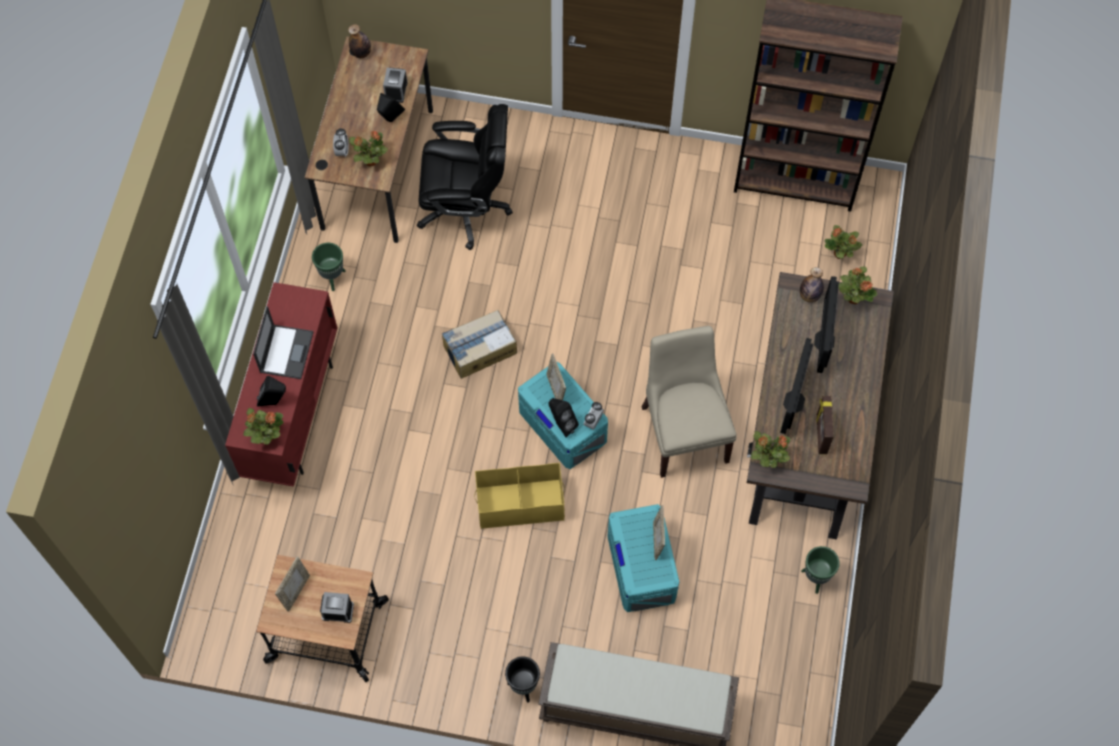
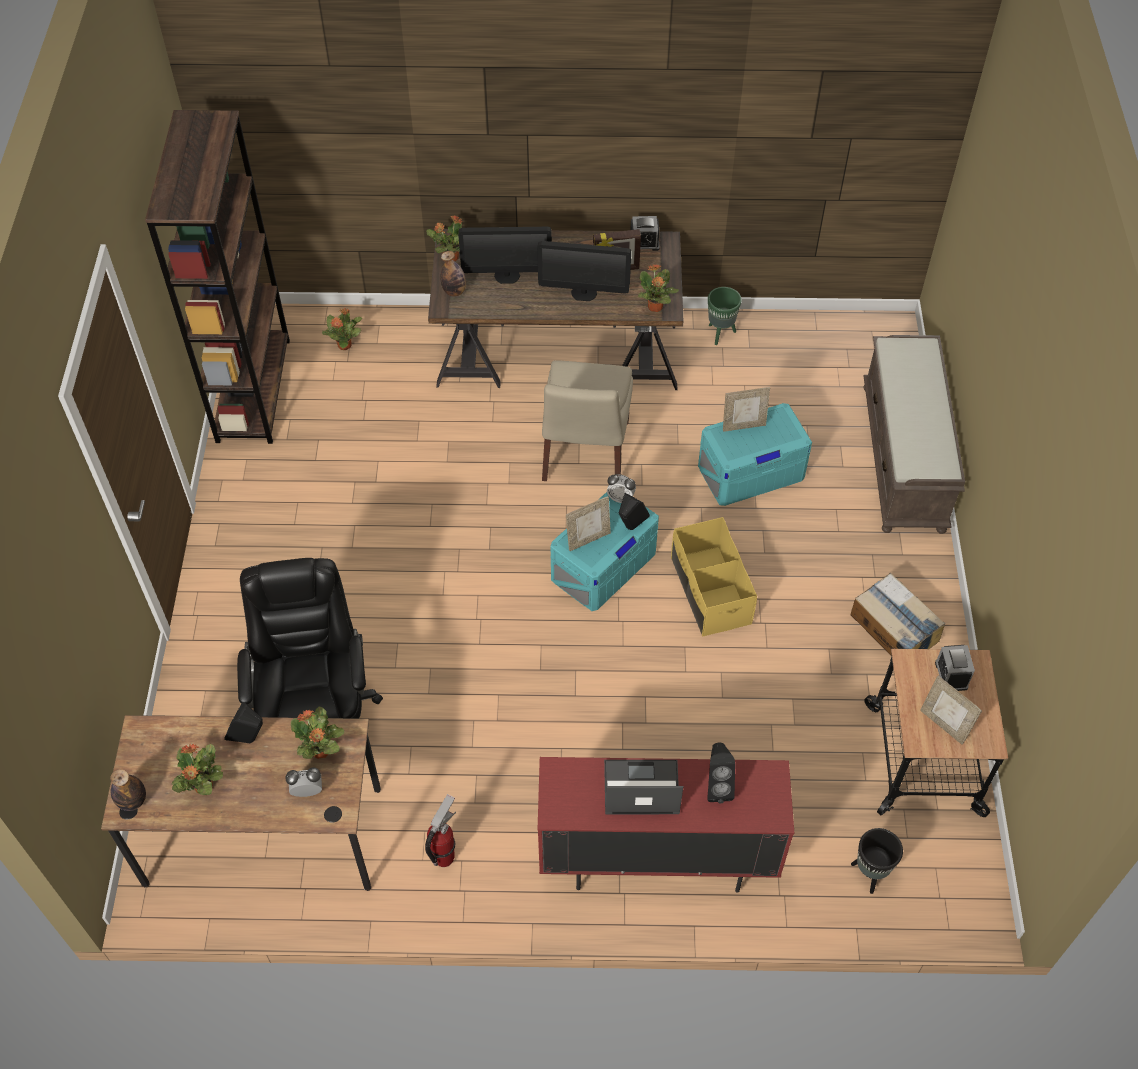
camera: 100 degrees left, 10 degrees down
potted plant [243,408,284,444] -> potted plant moved to [172,743,223,795]
picture frame [275,556,310,612] -> picture frame turned 150 degrees counterclockwise [920,676,982,745]
green planter [312,243,346,291] -> fire extinguisher [425,794,456,867]
alarm clock [383,68,408,103] -> alarm clock moved to [630,216,660,251]
cardboard box [442,310,517,379] -> cardboard box moved to [850,573,945,656]
black planter [505,657,540,703] -> black planter moved to [851,828,903,894]
beige chair [642,326,736,478] -> beige chair turned 60 degrees counterclockwise [542,360,633,481]

